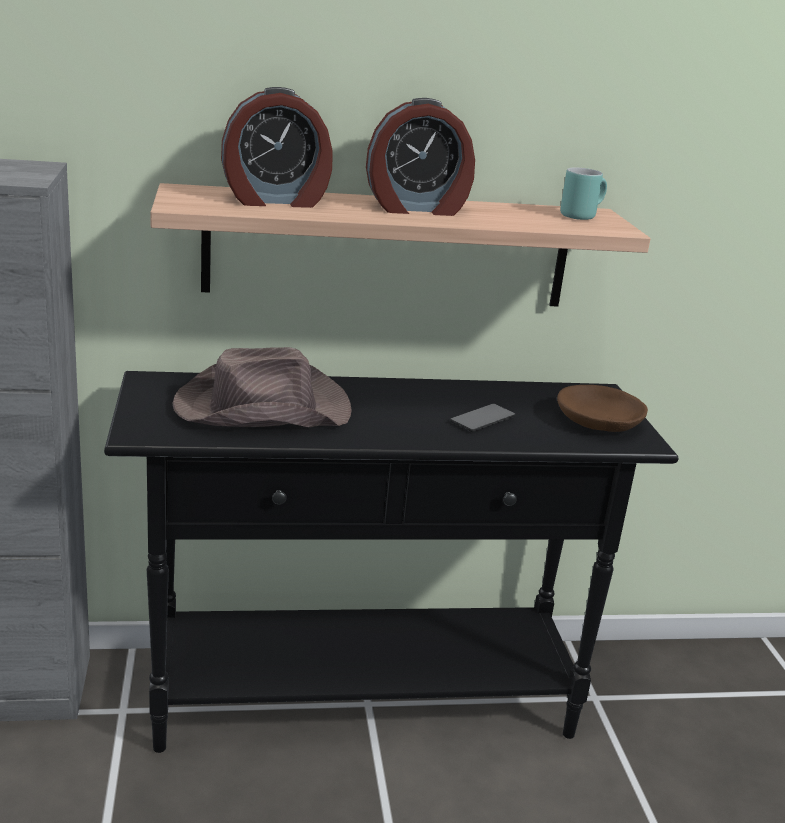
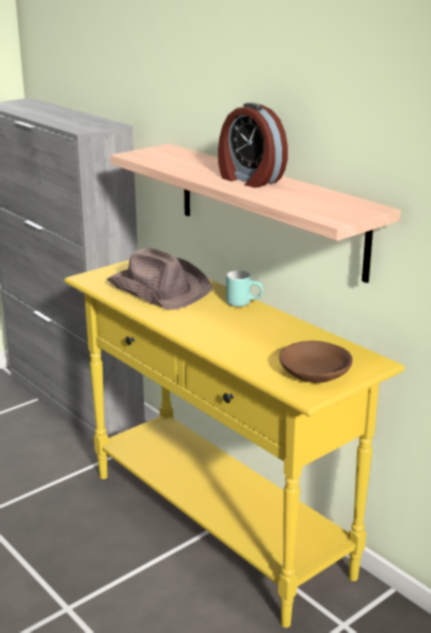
camera: 60 degrees right, 0 degrees up
black console table [104,371,679,753] -> yellow console table [65,260,405,628]
alarm clock [221,87,333,208] -> none
phone [450,404,516,432] -> none
turquoise mug [560,168,607,220] -> turquoise mug moved to [226,271,263,307]

